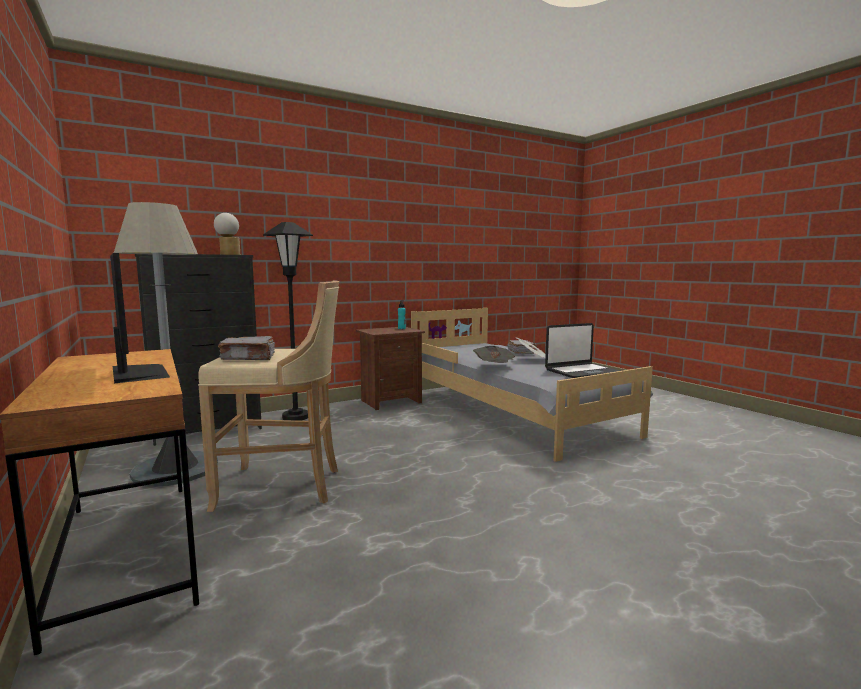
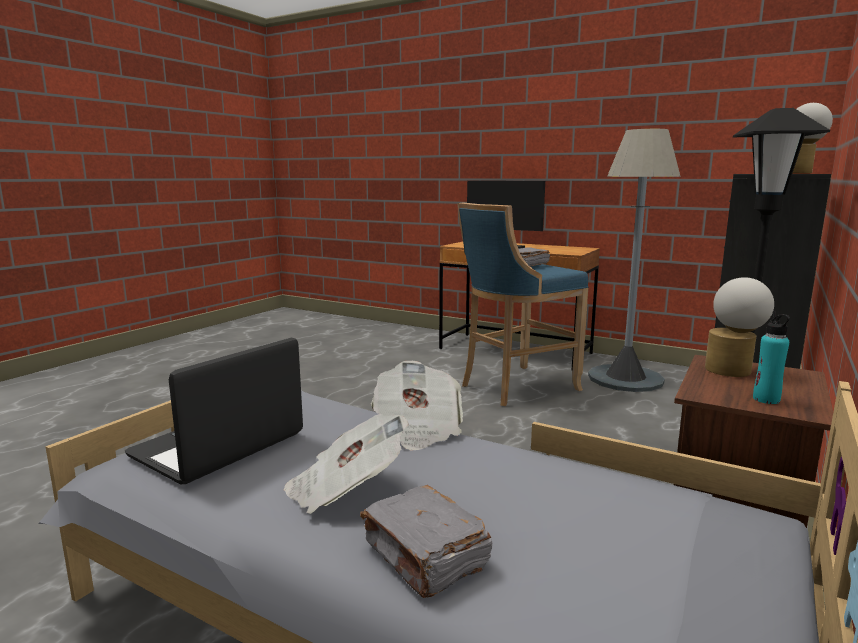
camera: 150 degrees right, 5 degrees up
beige stool [198,280,339,512] -> blue stool [457,203,588,406]
none -> table lamp [705,277,774,377]

